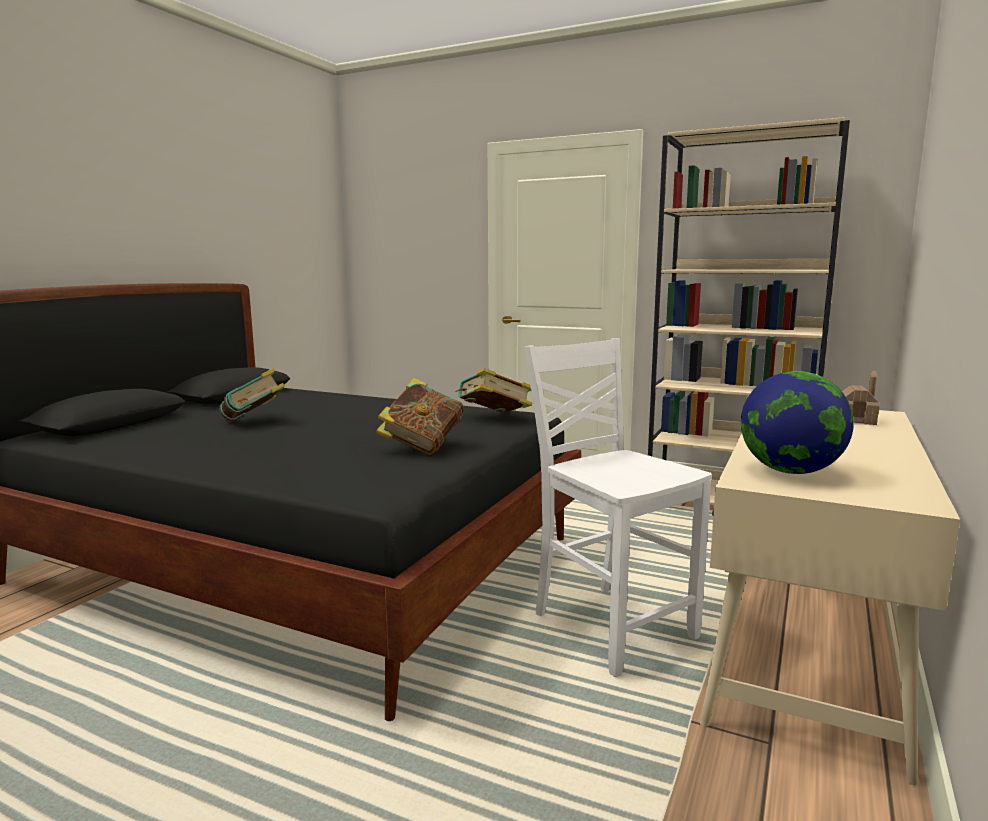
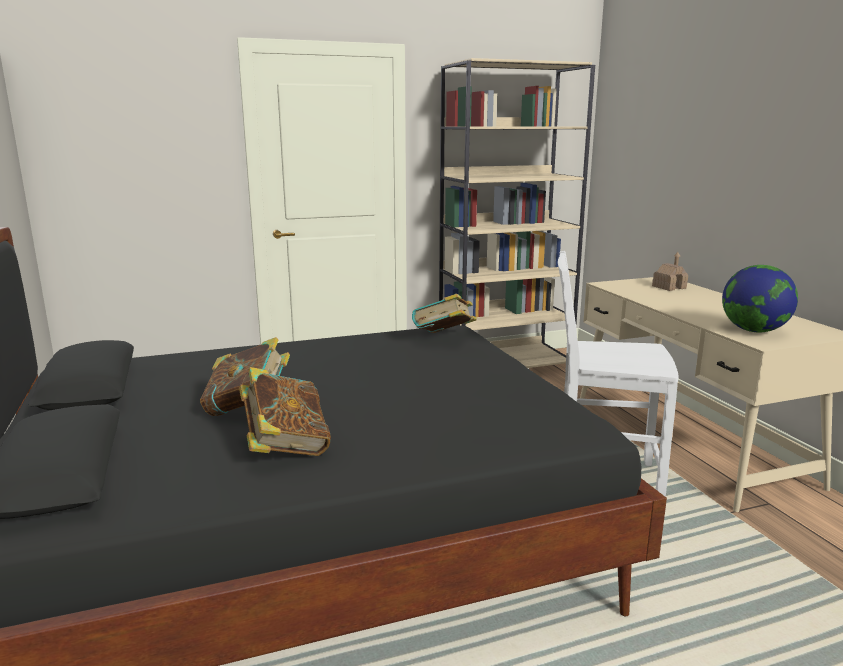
camera: 45 degrees left, 5 degrees up
book [376,378,464,455] -> book moved to [239,367,331,456]

